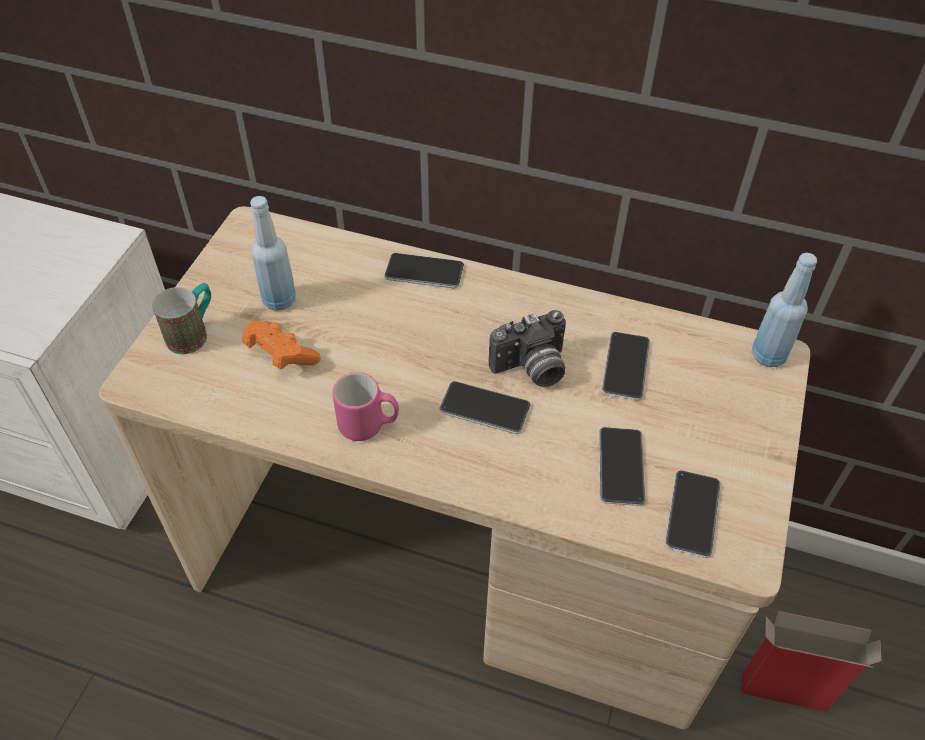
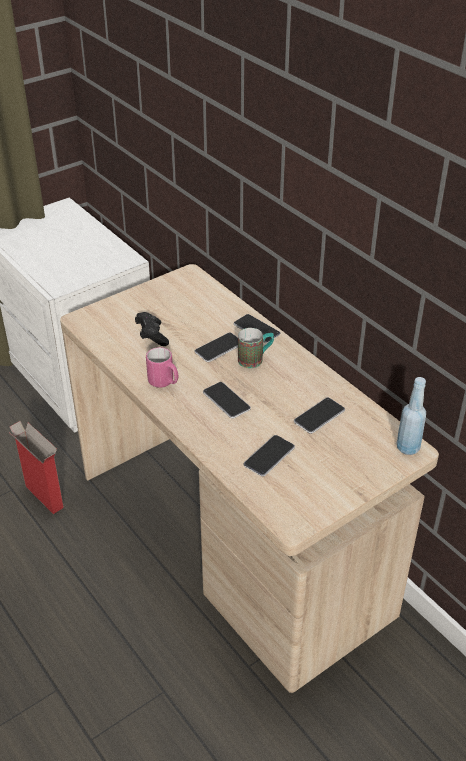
camera: 35 degrees right, 10 degrees down
mug [152,283,211,354] -> mug moved to [238,328,274,368]
orange game controller [242,321,321,370] -> black game controller [135,312,169,346]
blue bottle [250,196,296,311] -> none
camera [489,310,566,387] -> none
phone [665,470,720,558] -> phone moved to [195,332,238,362]
cardboard box [741,611,882,712] -> cardboard box moved to [10,421,64,514]

